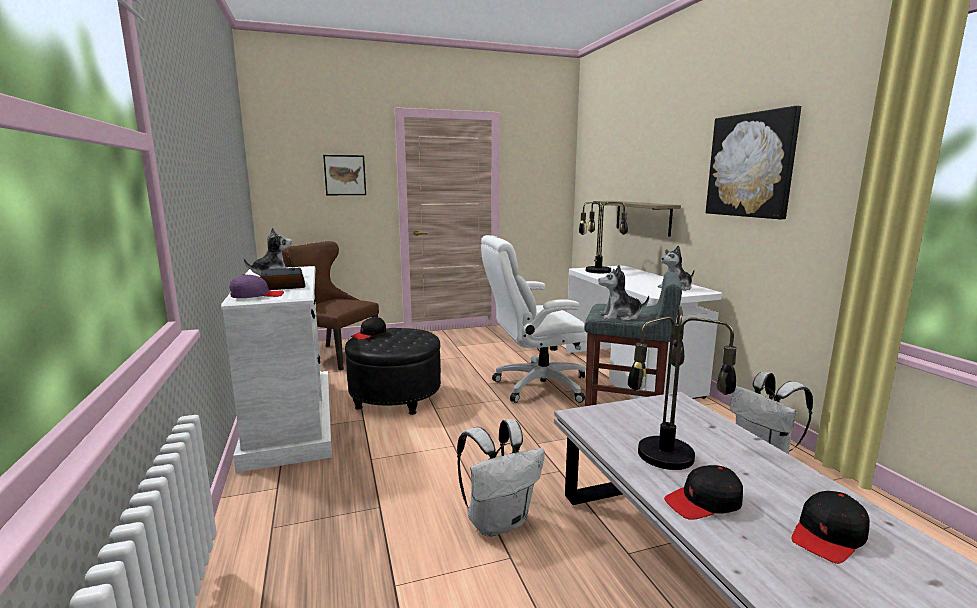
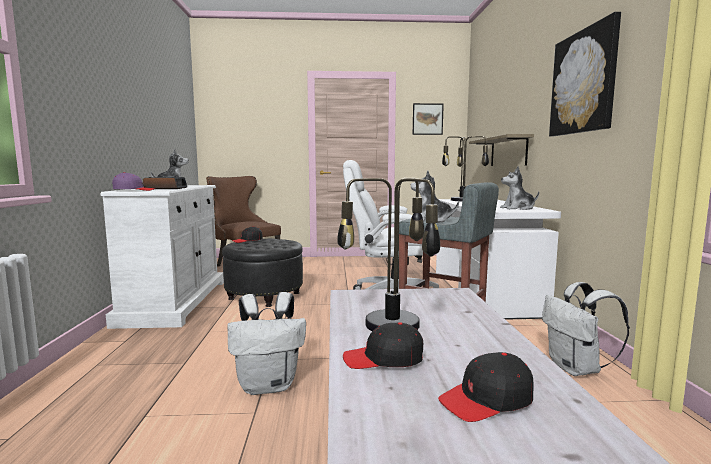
camera: 15 degrees right, 5 degrees down
picture [323,155,366,195] -> picture moved to [413,103,444,135]

